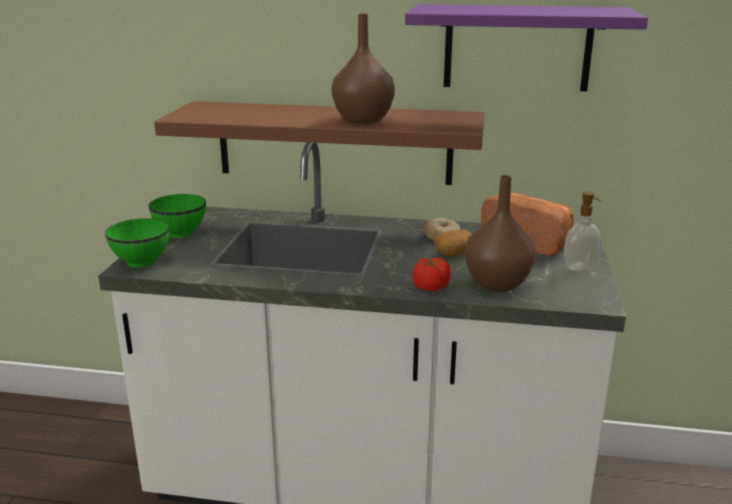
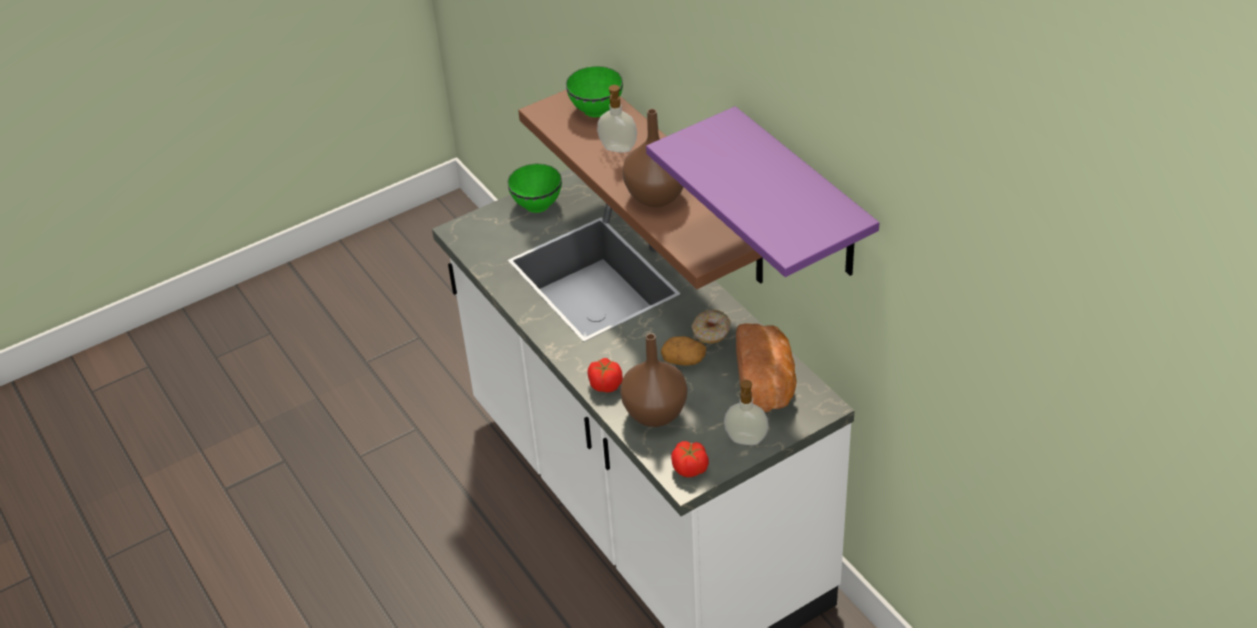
camera: 50 degrees right, 20 degrees up
green bowl [105,218,169,268] -> green bowl moved to [566,66,623,117]
none -> soap dispenser [597,85,637,153]
none -> tomato [671,441,709,477]

